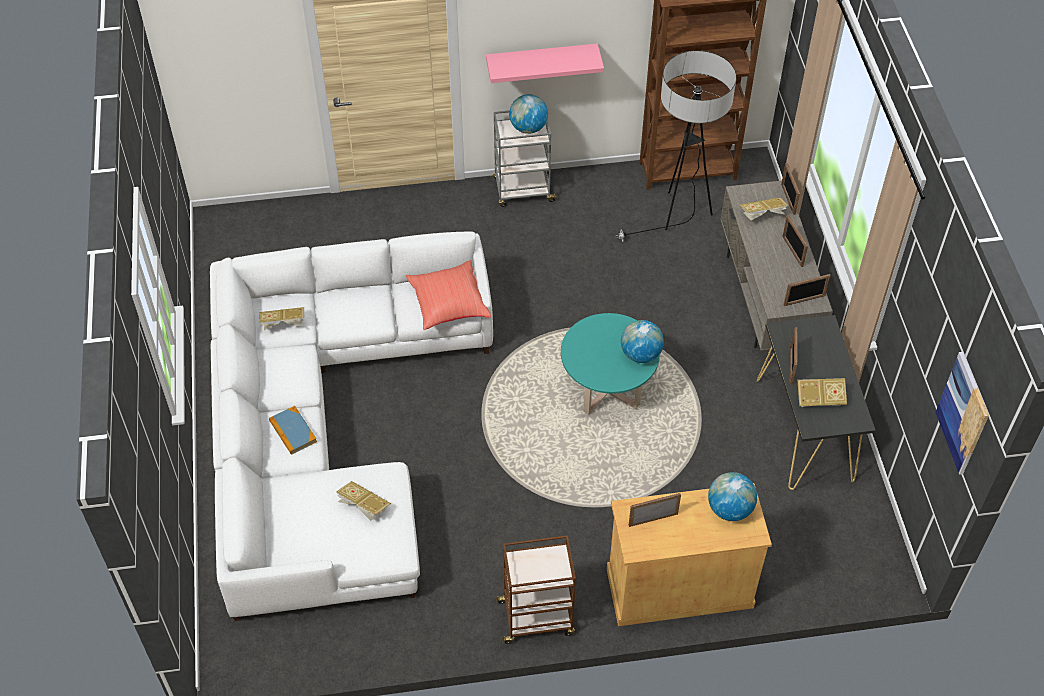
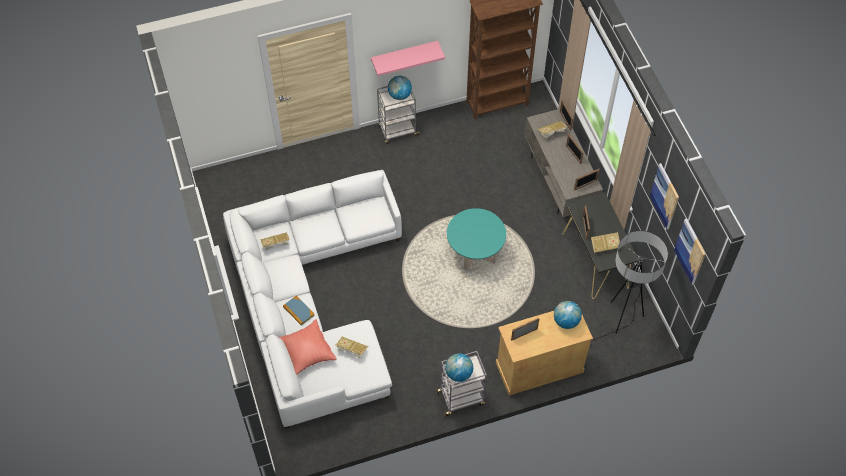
camera: 10 degrees left, 5 degrees up
red pillow [405,260,491,330] -> red pillow moved to [279,319,337,375]
brown cart [495,535,576,644] -> grey cart [435,351,487,416]
floor lamp [616,50,736,242] -> floor lamp moved to [589,231,668,347]
globe [621,320,664,363] -> globe moved to [445,353,473,382]
none -> picture [650,163,679,229]

